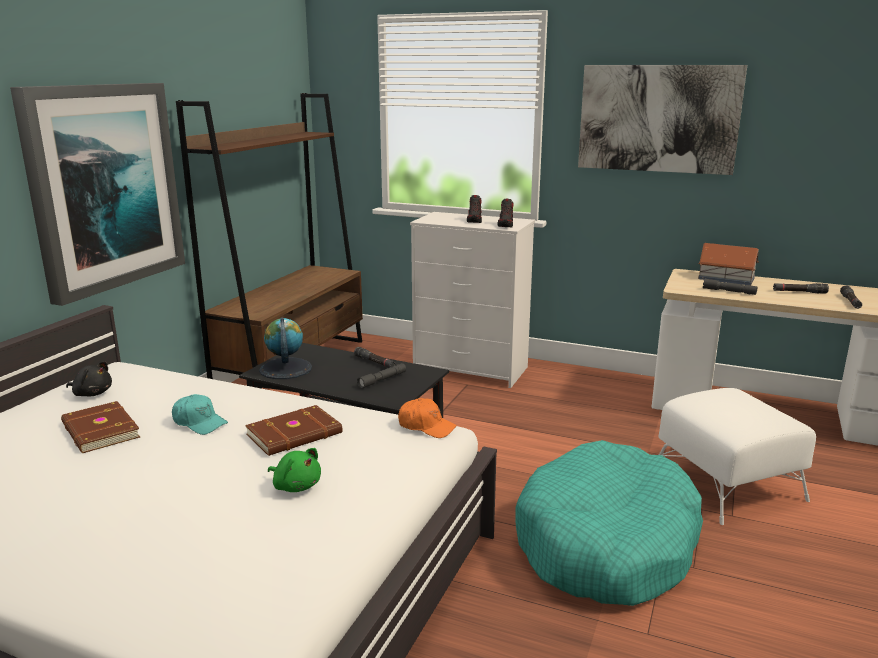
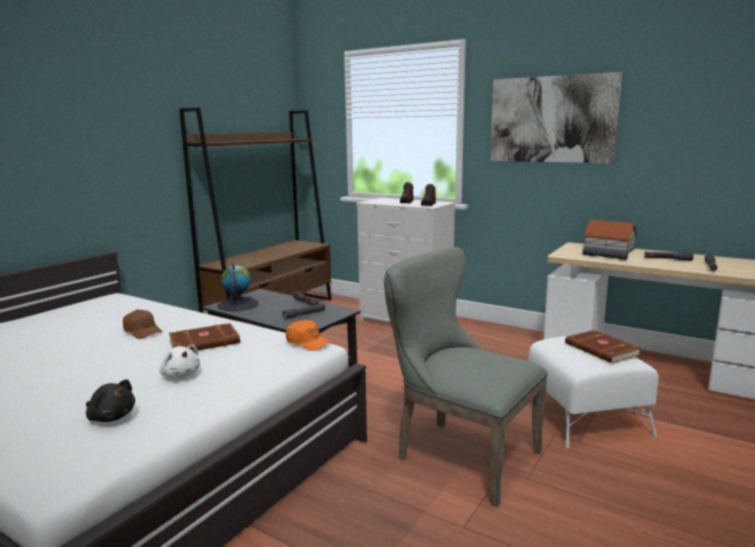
camera: 10 degrees right, 5 degrees down
picture [10,83,185,306] -> none
brown book [61,401,140,453] -> brown book moved to [565,330,641,363]
black plush toy [66,361,112,396] -> black plush toy moved to [86,379,135,422]
turquoise cap [172,394,228,435] -> brown cap [123,310,162,339]
green plush toy [268,448,321,492] -> white plush toy [159,344,200,378]
turquoise dog bed [516,440,703,606] -> grey chair [384,247,548,507]

